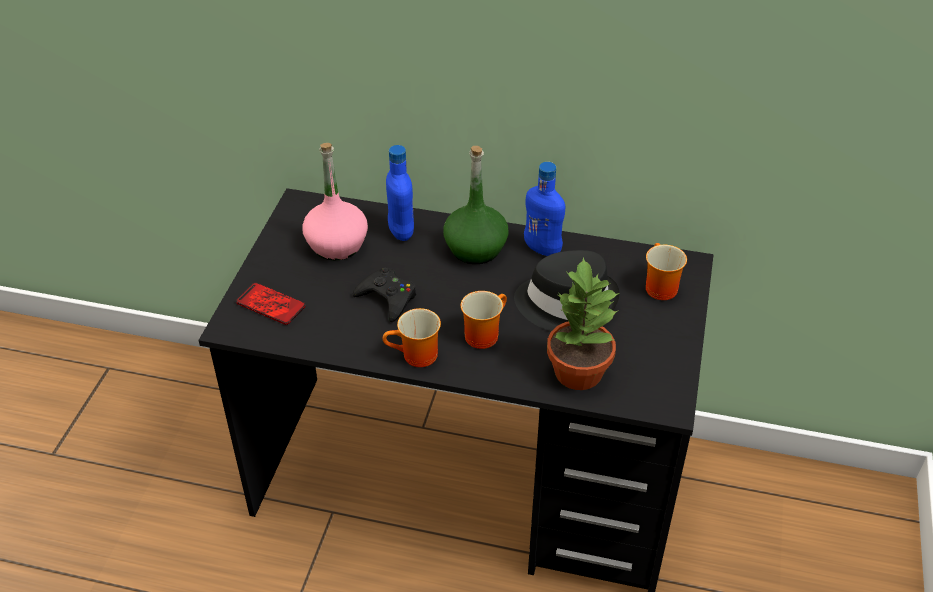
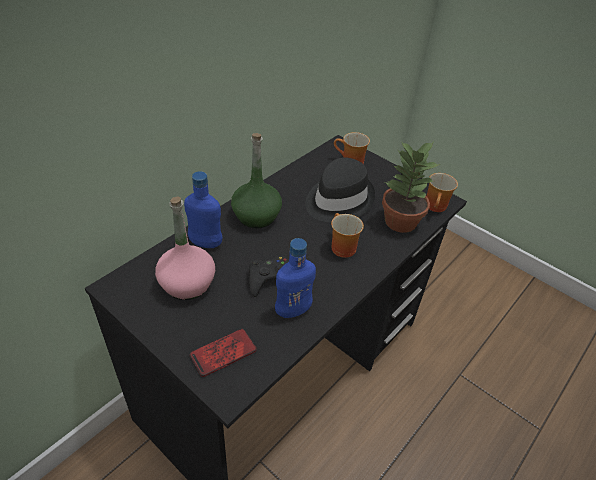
camera: 65 degrees left, 0 degrees up
mug [383,308,441,367] -> mug moved to [426,173,458,212]
blue bottle [524,162,565,256] -> blue bottle moved to [275,238,316,318]

